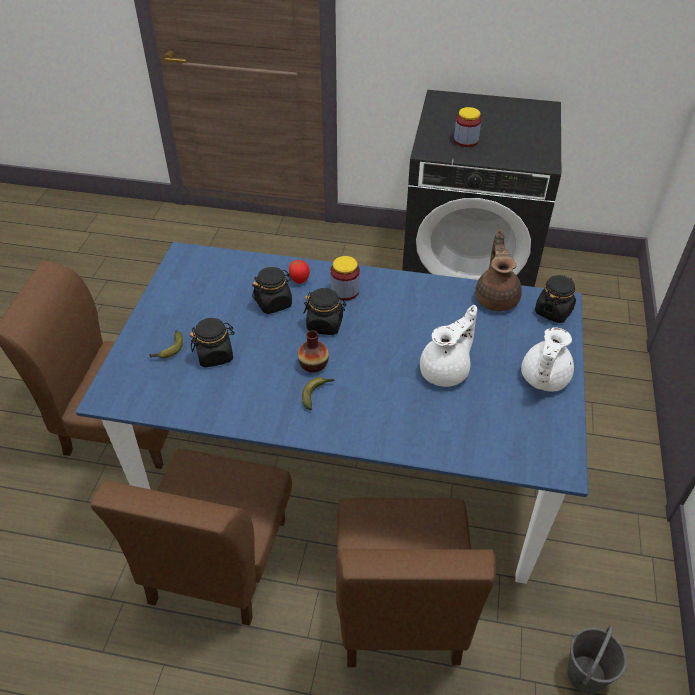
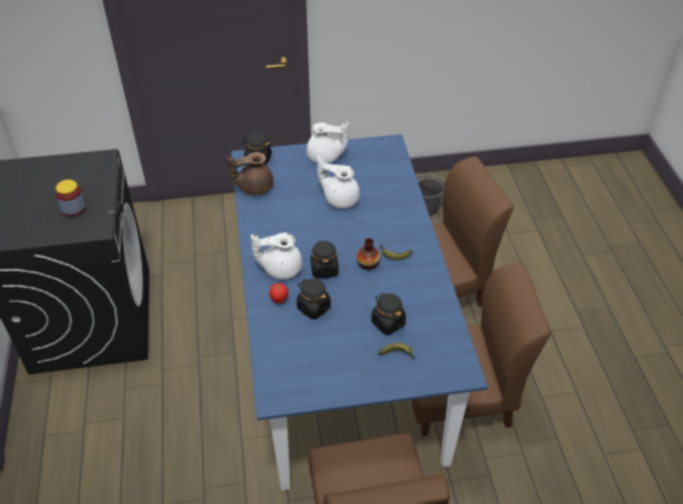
camera: 110 degrees left, 0 degrees up
jar [331,256,360,301] -> white teapot [251,233,302,279]

